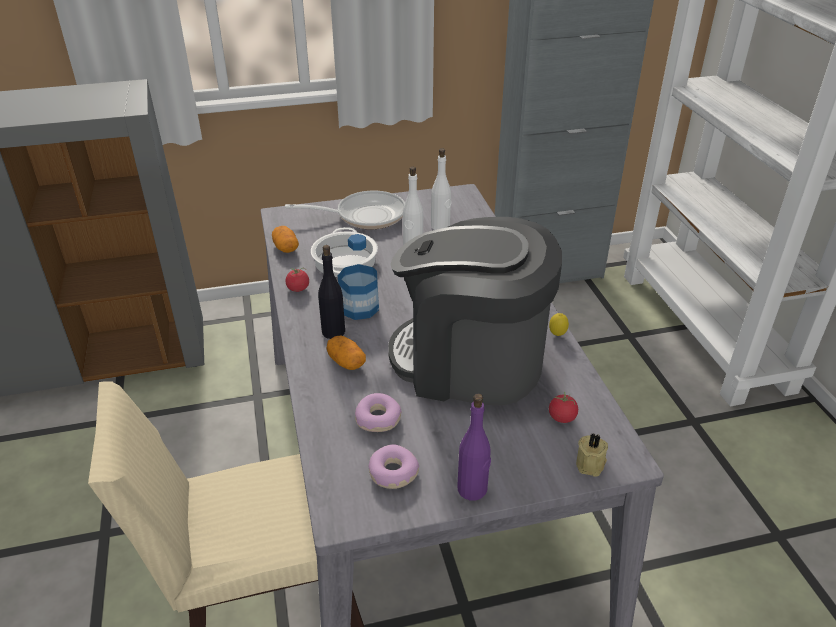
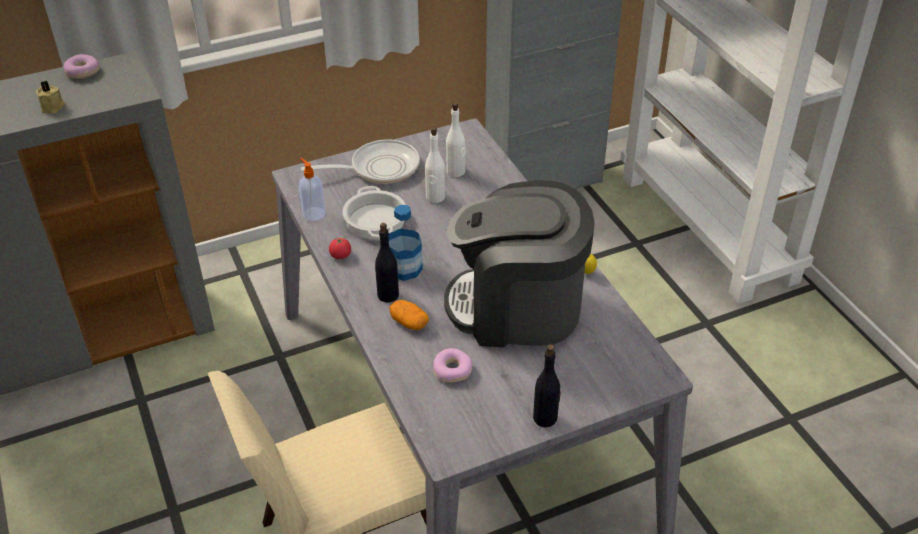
camera: 10 degrees left, 5 degrees up
potato [272,226,299,253] -> soap dispenser [299,158,325,221]
donut [368,444,419,489] -> donut moved to [64,54,100,79]
purple bottle [457,394,491,501] -> black bottle [533,344,561,427]
tomato [549,392,578,423] -> none
beige candle [576,434,608,477] -> beige candle moved to [36,80,65,114]

